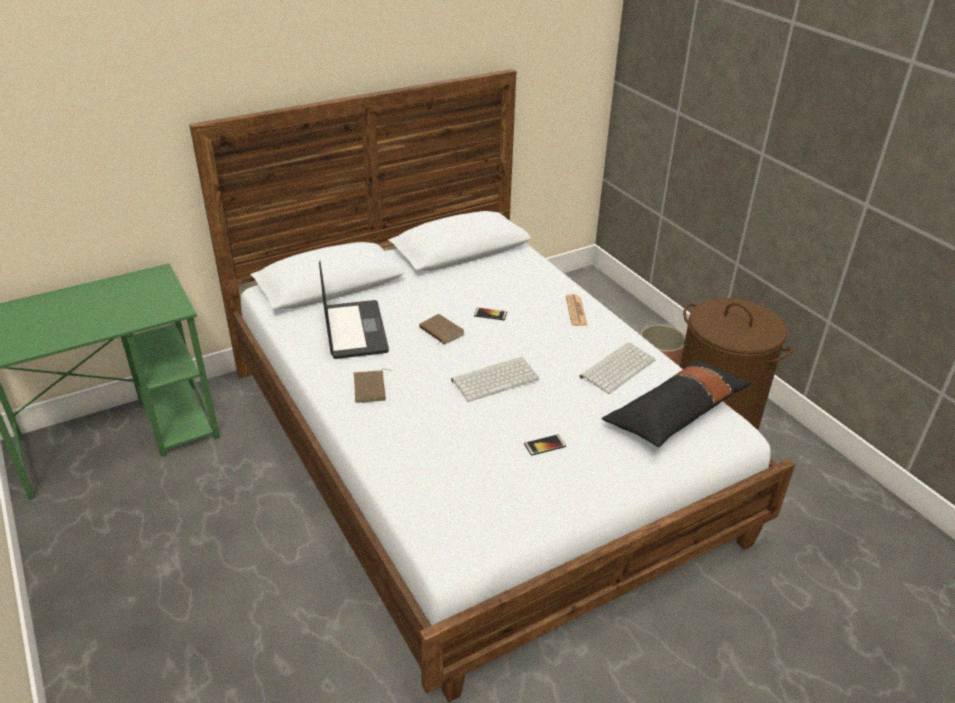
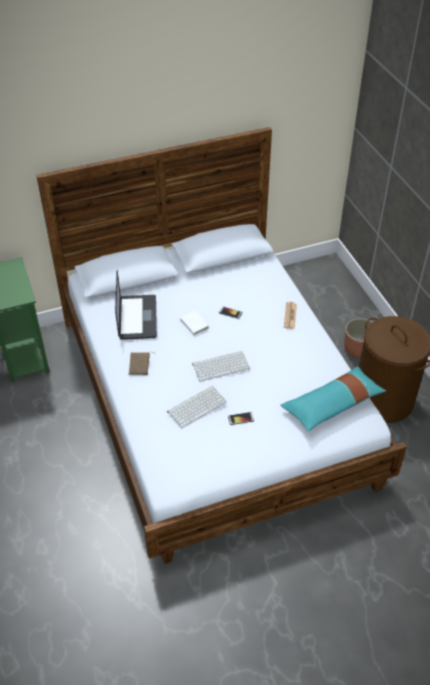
camera: 10 degrees right, 10 degrees up
brown book [419,314,465,345] -> white book [180,311,209,336]
keyboard [579,342,656,394] -> keyboard moved to [167,386,227,428]
black pillow [601,360,752,447] -> turquoise pillow [280,366,386,431]

